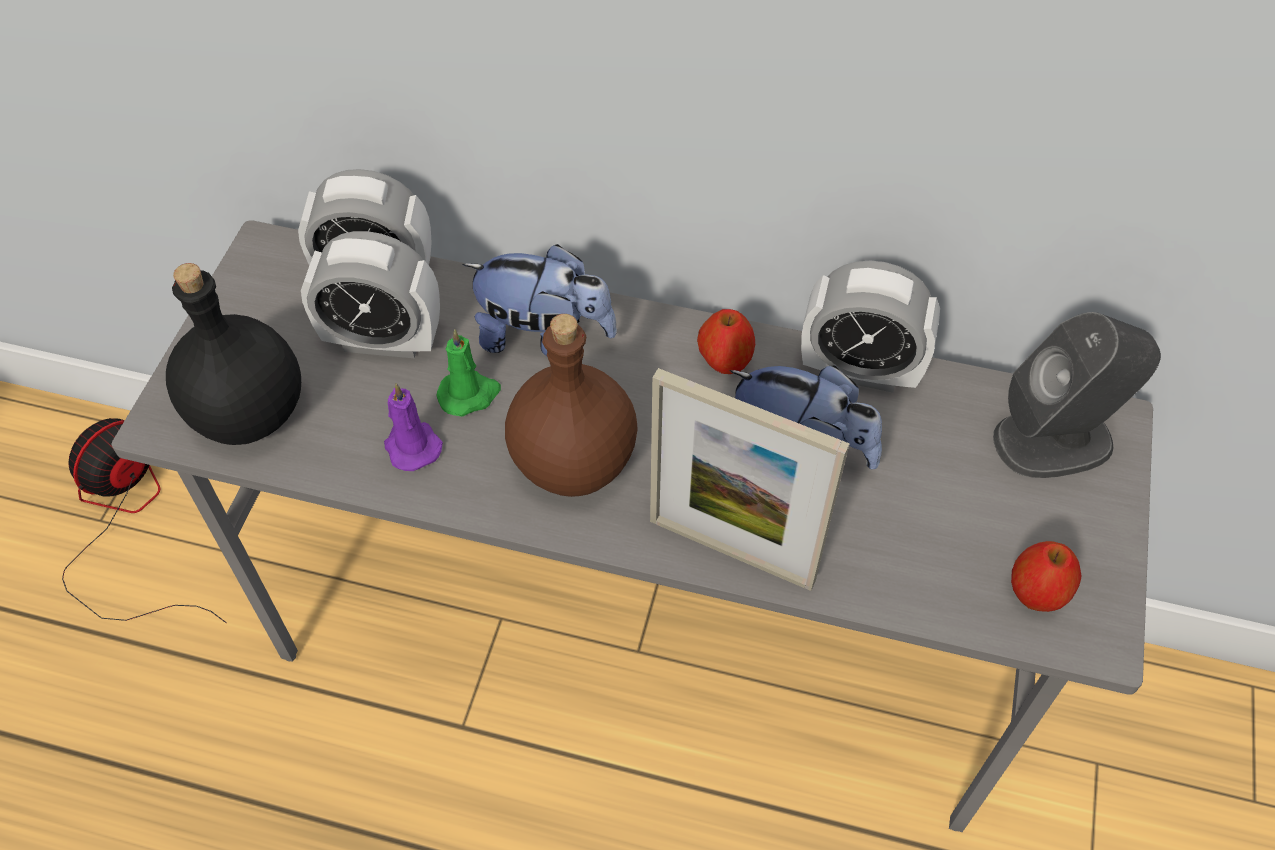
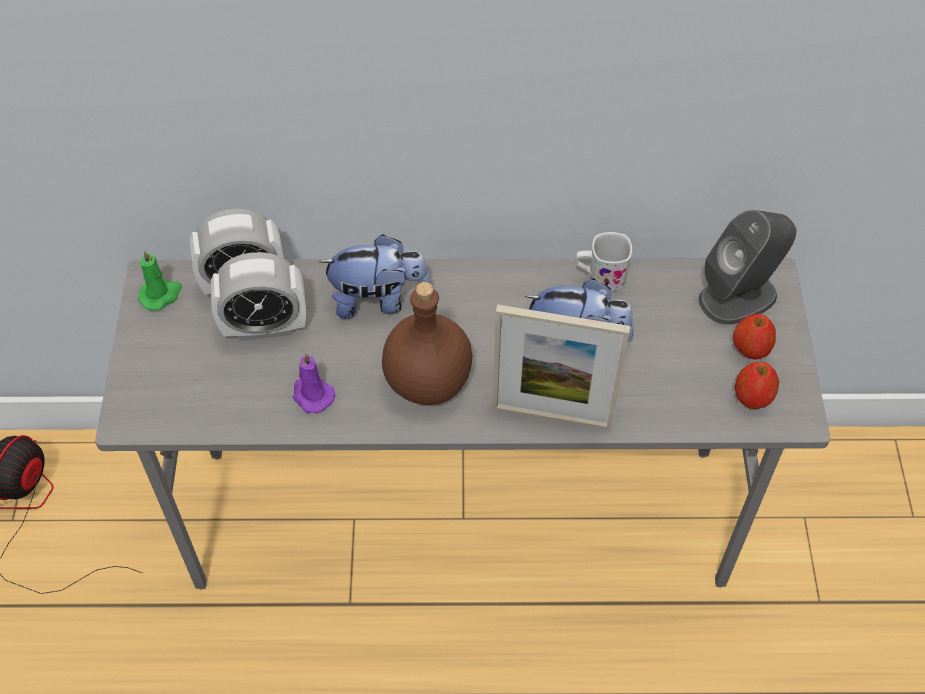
camera: 15 degrees left, 0 degrees up
black bottle [166,263,301,445] -> none
green candle [437,329,501,417] -> green candle moved to [138,250,182,310]
apple [697,309,755,374] -> apple moved to [733,314,776,360]
alarm clock [801,261,940,393] -> white mug [575,232,632,291]

